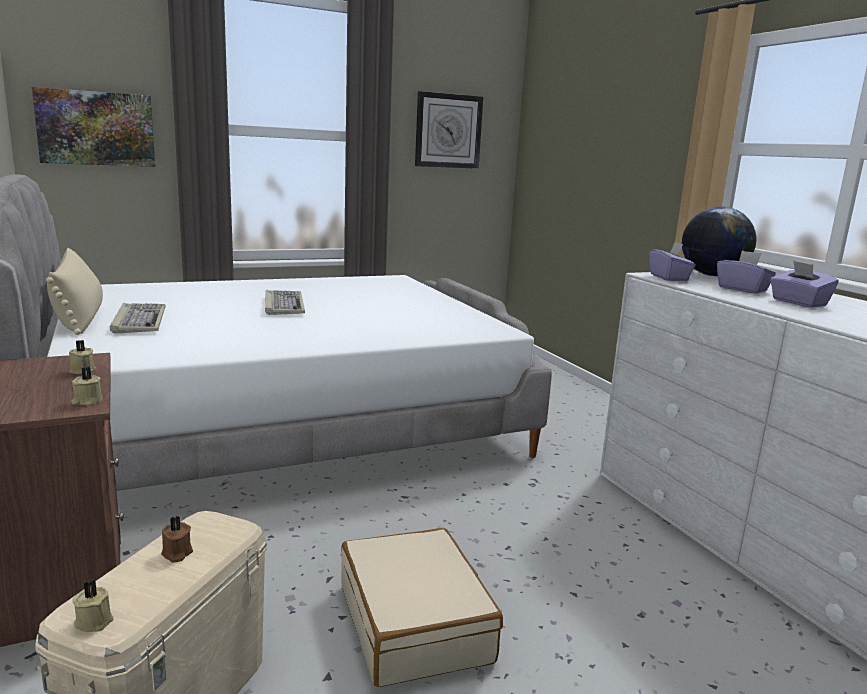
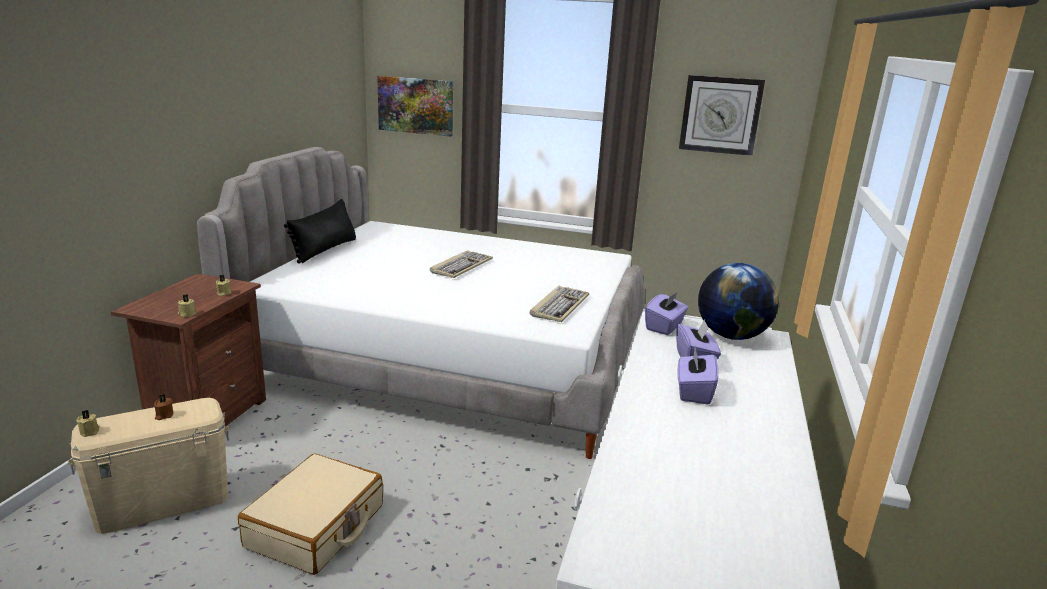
camera: 40 degrees right, 5 degrees up
beige pillow [46,248,103,335] -> black pillow [284,199,356,264]
keyboard [110,303,166,334] -> keyboard moved to [530,286,589,322]

